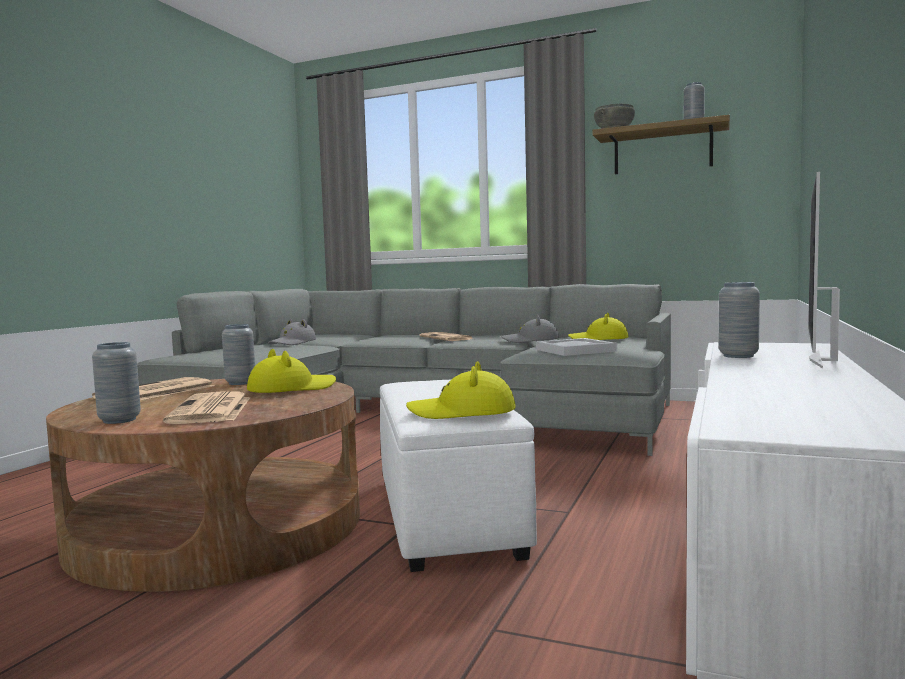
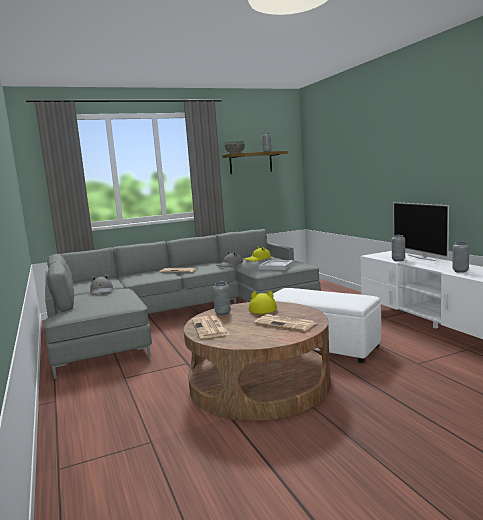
camera: 45 degrees left, 5 degrees up
grey vase [92,342,141,424] -> grey vase moved to [452,242,469,273]
yellow hat [406,361,516,419] -> none

